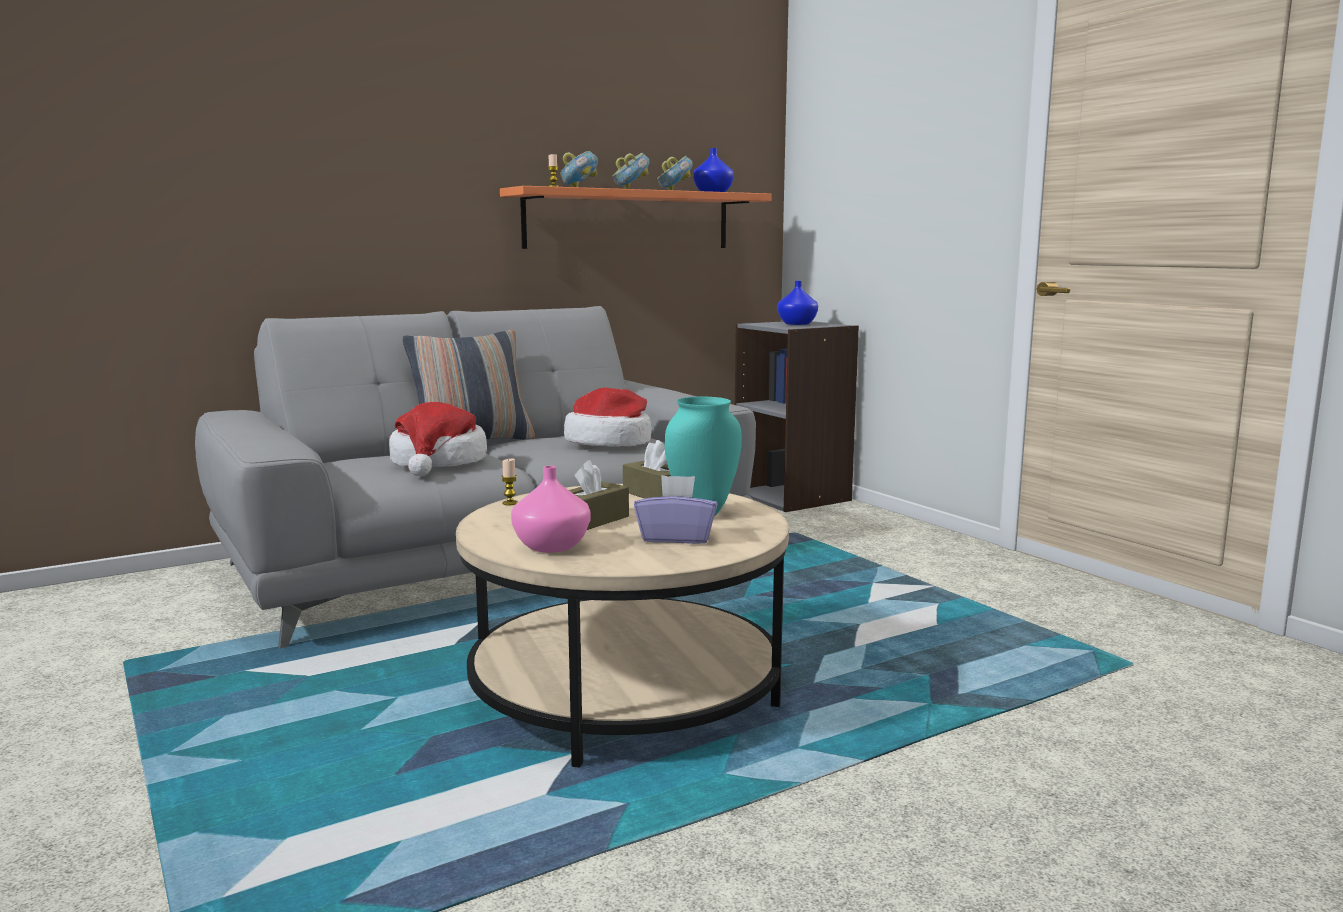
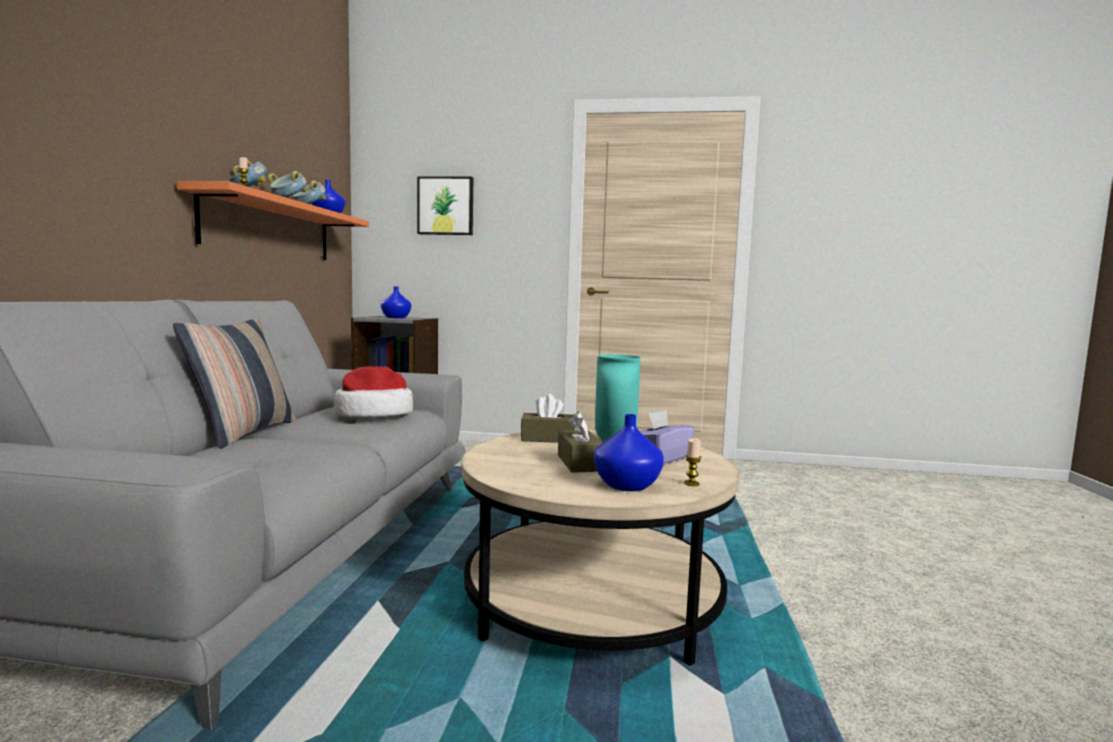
camera: 50 degrees left, 5 degrees down
hat [389,402,487,476] -> none
candle [501,458,518,505] -> candle moved to [684,438,701,486]
pink vase [511,466,590,553] -> blue vase [594,414,664,491]
none -> picture [417,177,473,235]

